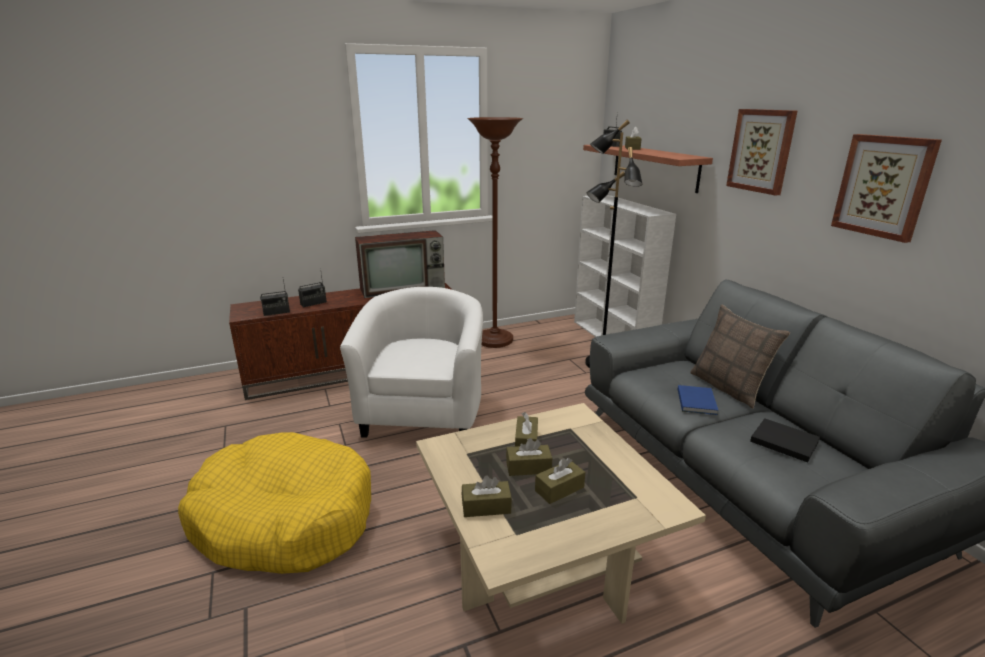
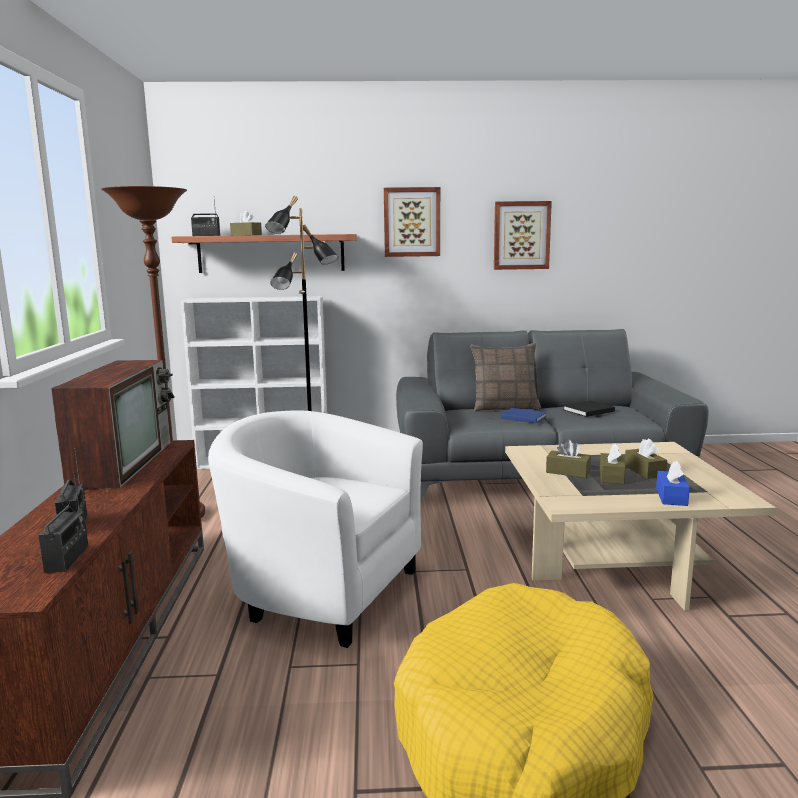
camera: 70 degrees left, 10 degrees down
brown tissue box [462,475,512,517] -> blue tissue box [656,461,690,506]

